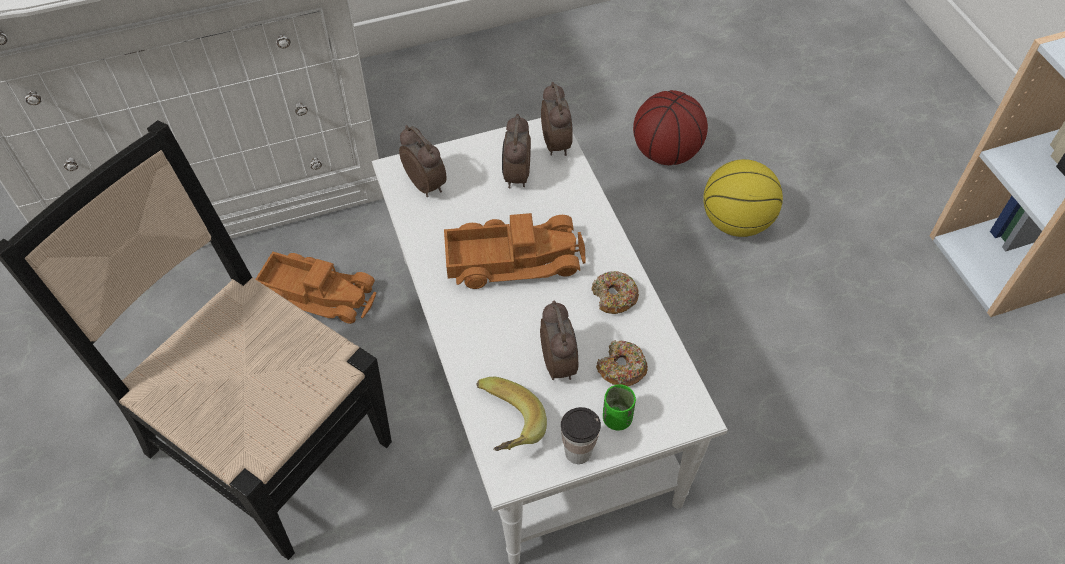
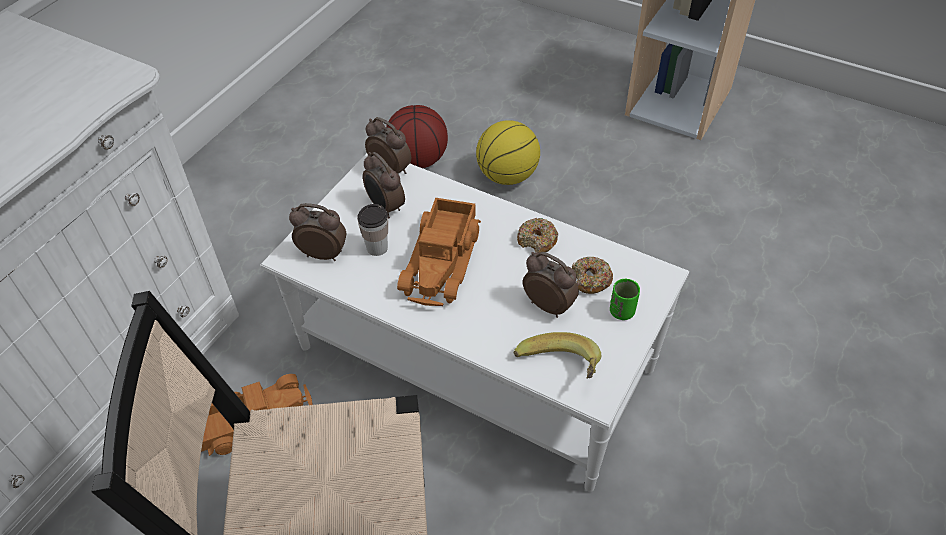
camera: 40 degrees left, 5 degrees down
toy truck [444,213,586,289] -> toy truck turned 150 degrees clockwise [397,198,481,306]
cup [561,407,601,464] -> cup moved to [357,204,388,256]

